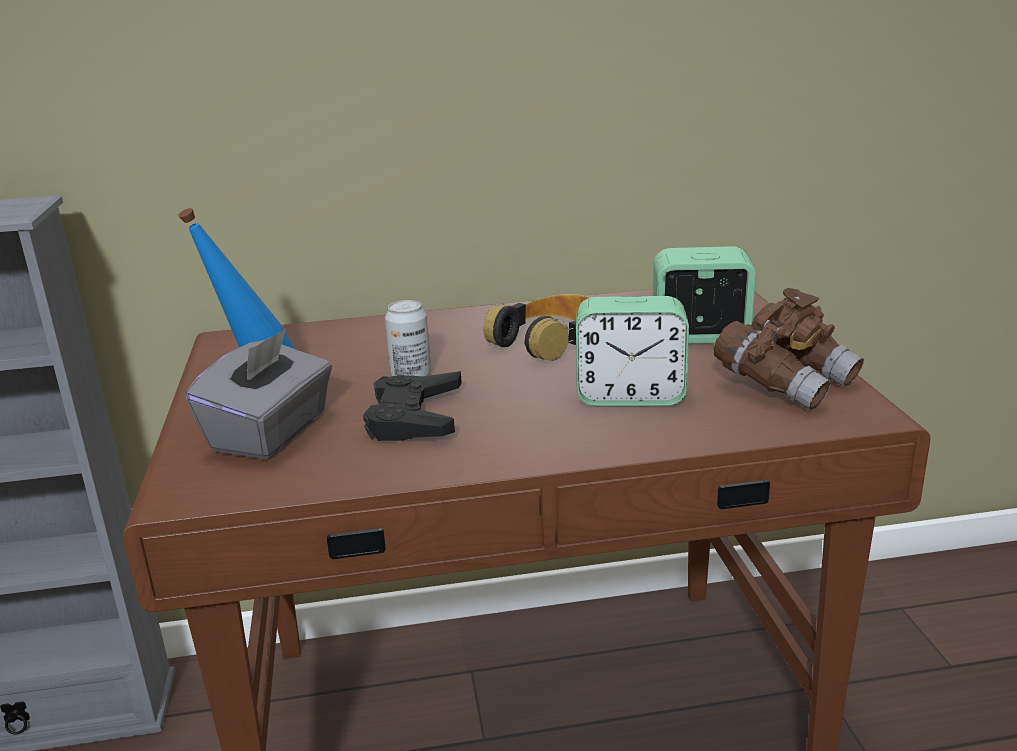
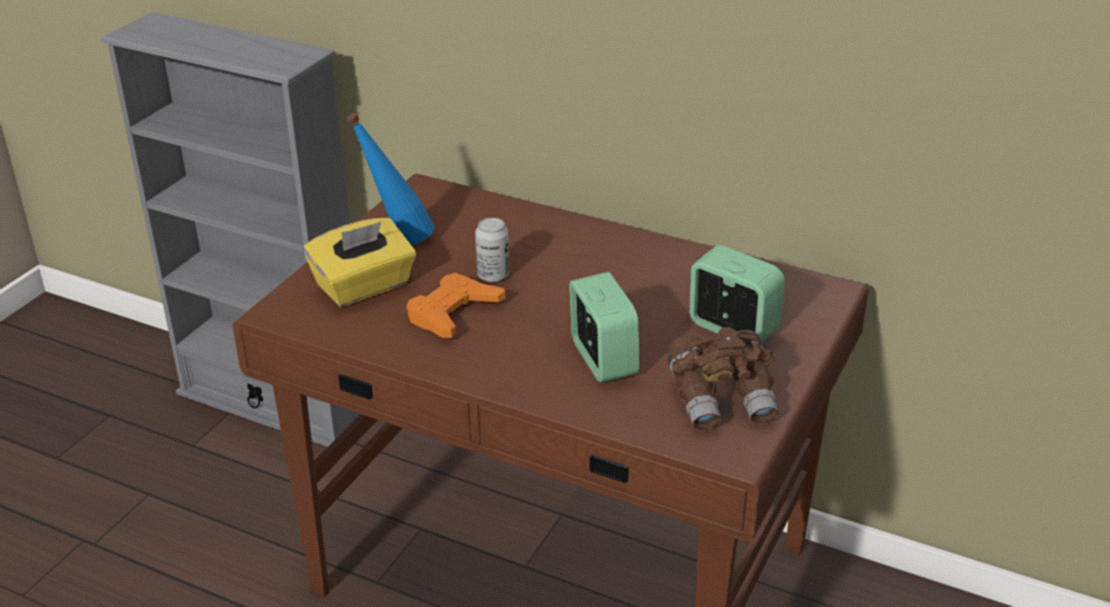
camera: 35 degrees right, 10 degrees up
grey tissue box [185,328,332,459] -> yellow tissue box [303,218,416,307]
black game controller [363,371,462,441] -> orange game controller [406,273,505,338]
headphones [483,294,591,361] -> none
alarm clock [576,296,689,406] -> alarm clock turned 150 degrees counterclockwise [569,272,639,382]

